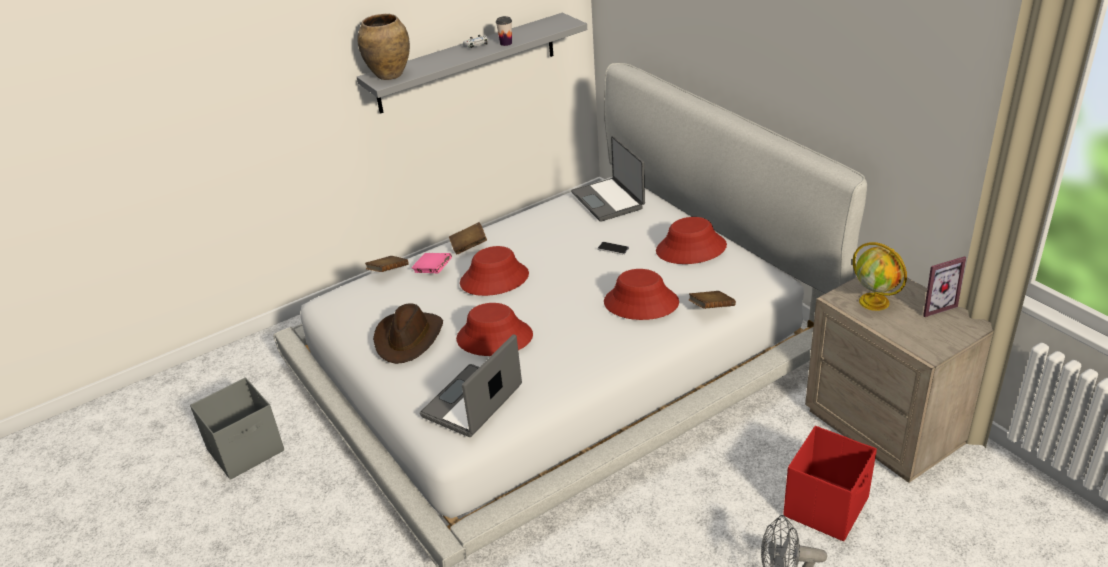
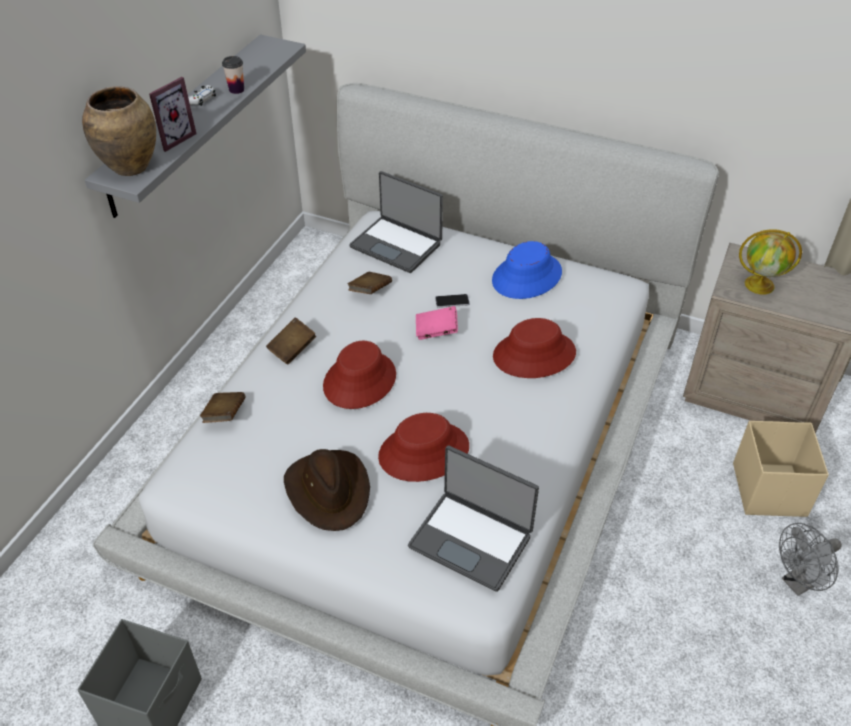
camera: 35 degrees left, 10 degrees up
pink book [412,253,452,273] -> pink book moved to [416,306,458,340]
laptop [420,334,522,437] -> laptop turned 60 degrees counterclockwise [408,445,539,592]
red hat [656,217,727,264] -> blue hat [492,241,562,299]
brown book [689,291,736,309] -> brown book moved to [348,272,392,294]
red storage box [783,426,877,541] -> beige storage box [733,421,829,517]
picture frame [923,256,966,317] -> picture frame moved to [149,77,196,152]

